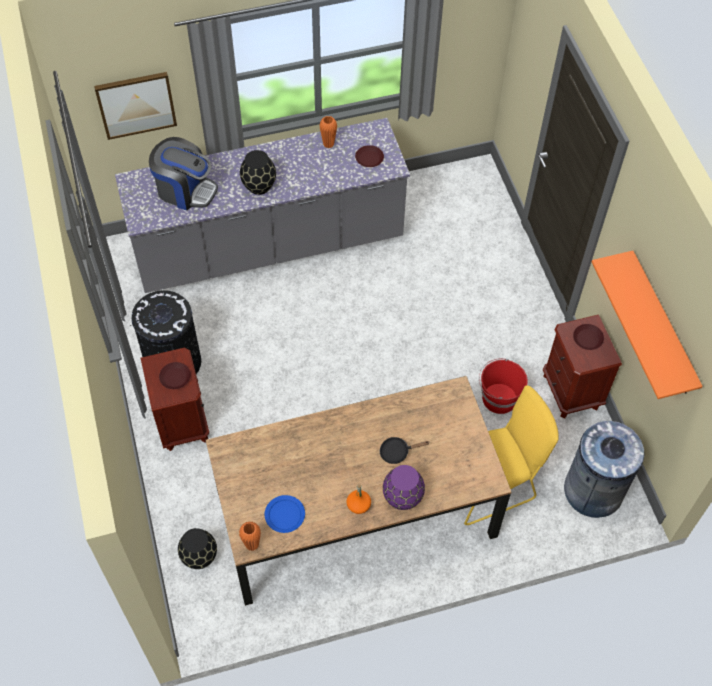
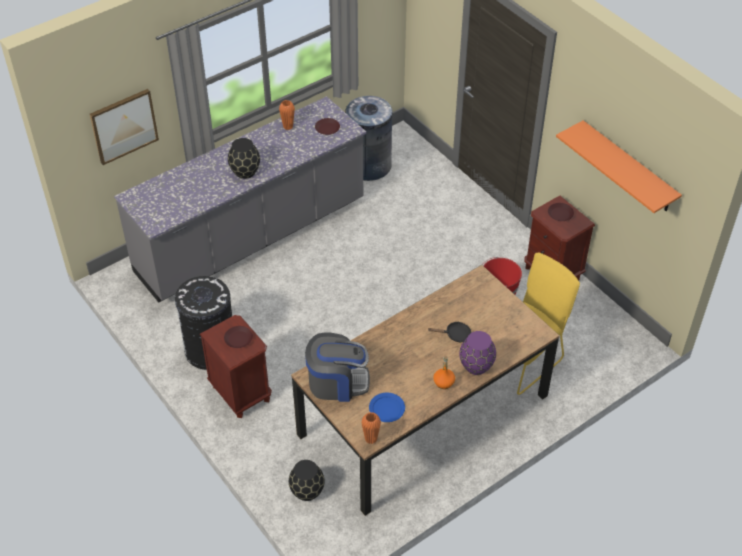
camera: 20 degrees left, 10 degrees down
coffee machine [149,137,218,210] -> coffee machine moved to [305,332,370,402]
black frying pan [380,437,429,464] -> black frying pan turned 150 degrees counterclockwise [428,322,472,342]
grey trash can [564,421,644,518] -> grey trash can moved to [345,96,393,181]

